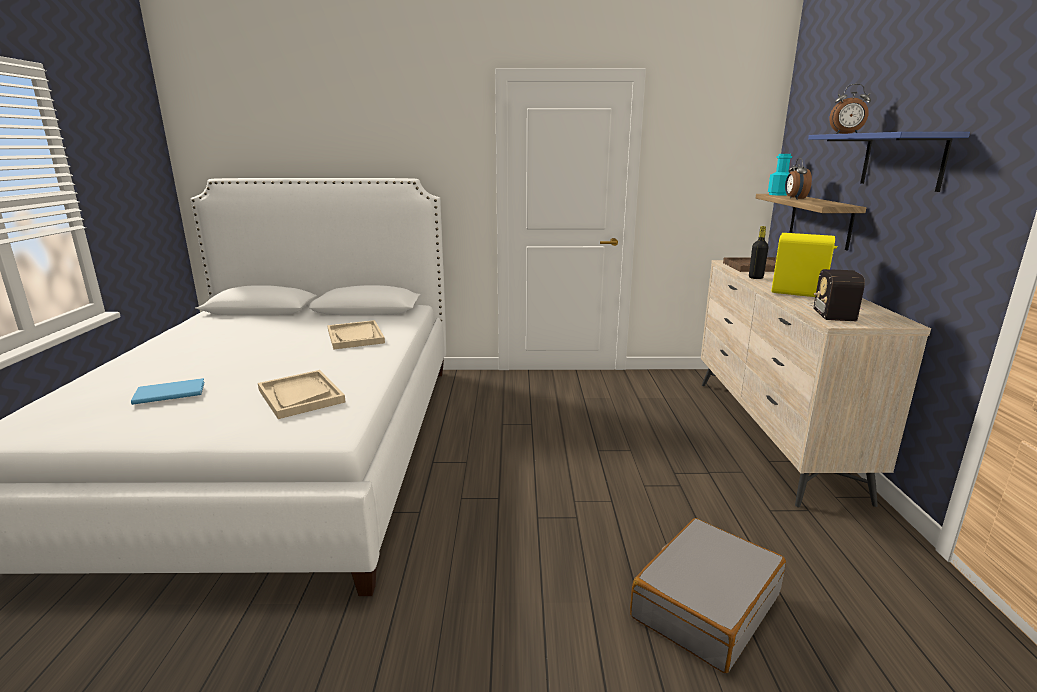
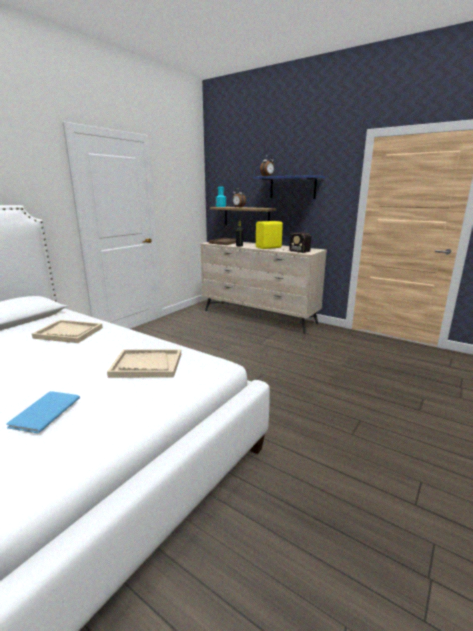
camera: 55 degrees left, 0 degrees up
grey suitcase [630,518,786,673] -> none

